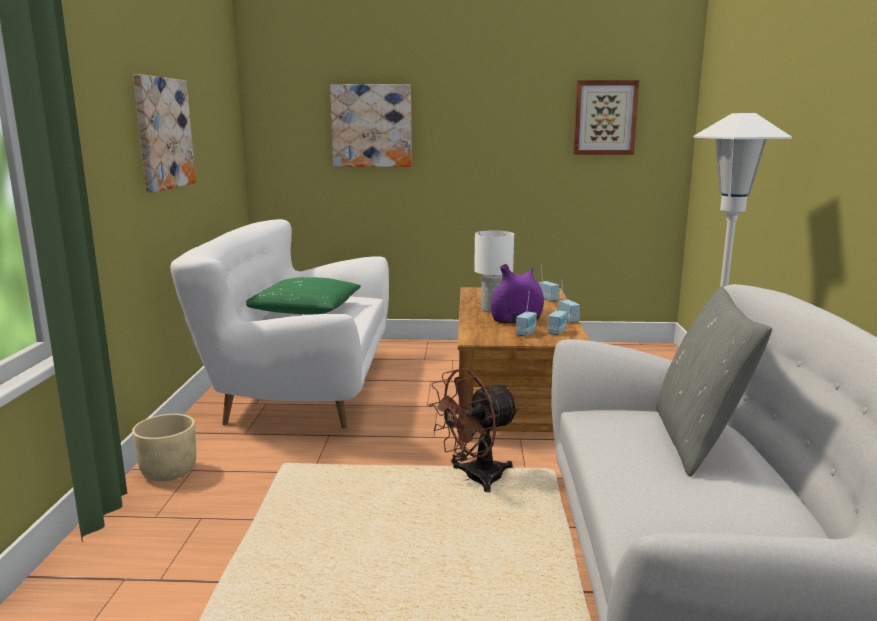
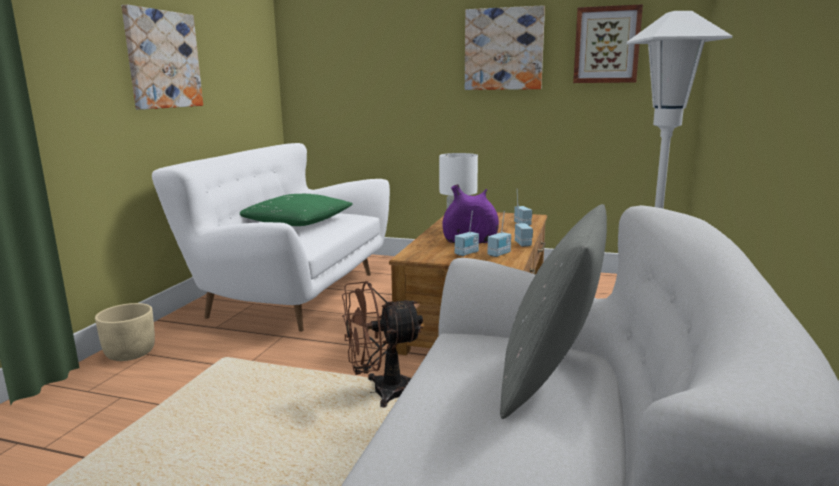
camera: 15 degrees right, 0 degrees up
picture [330,84,412,167] -> picture moved to [465,5,545,90]

